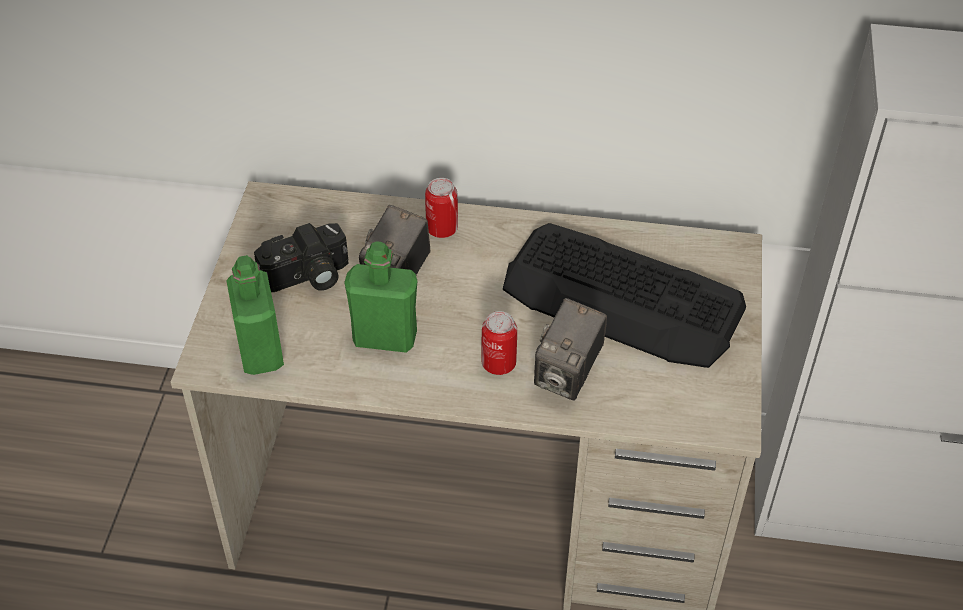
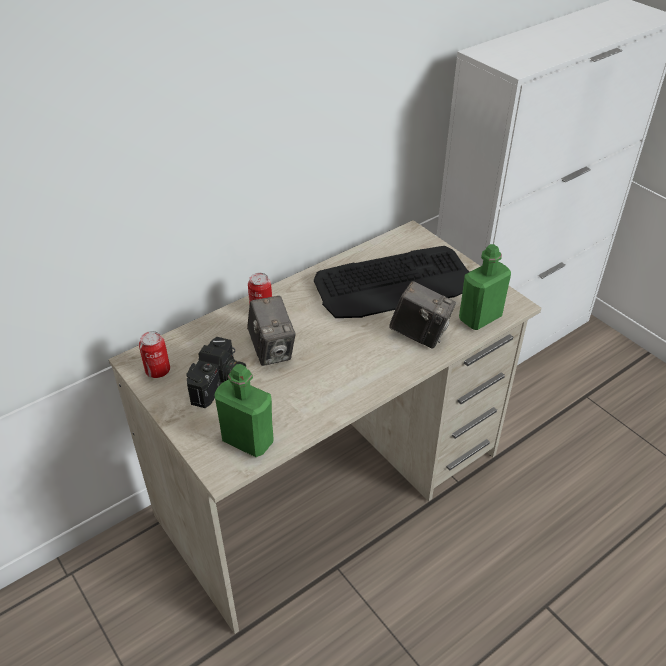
camera: 45 degrees left, 5 degrees down
green bottle [344,241,417,353] -> green bottle moved to [459,244,511,330]
can [481,311,517,375] -> can moved to [139,331,170,378]
camera [534,298,607,401] -> camera turned 45 degrees counterclockwise [389,281,456,349]

